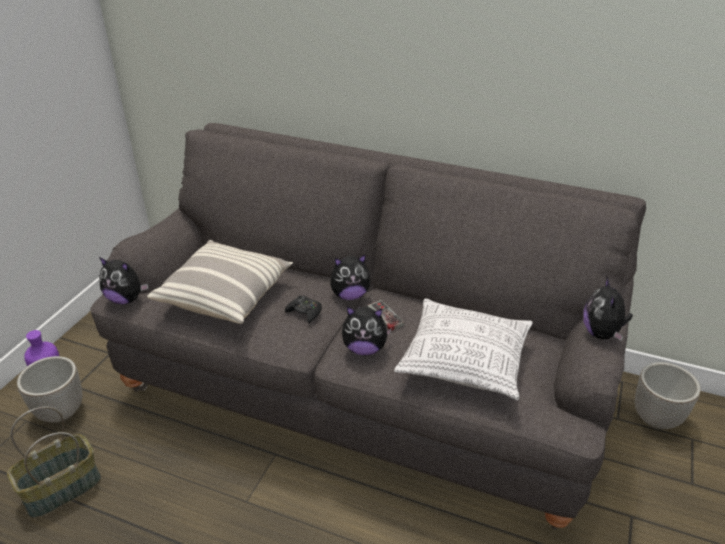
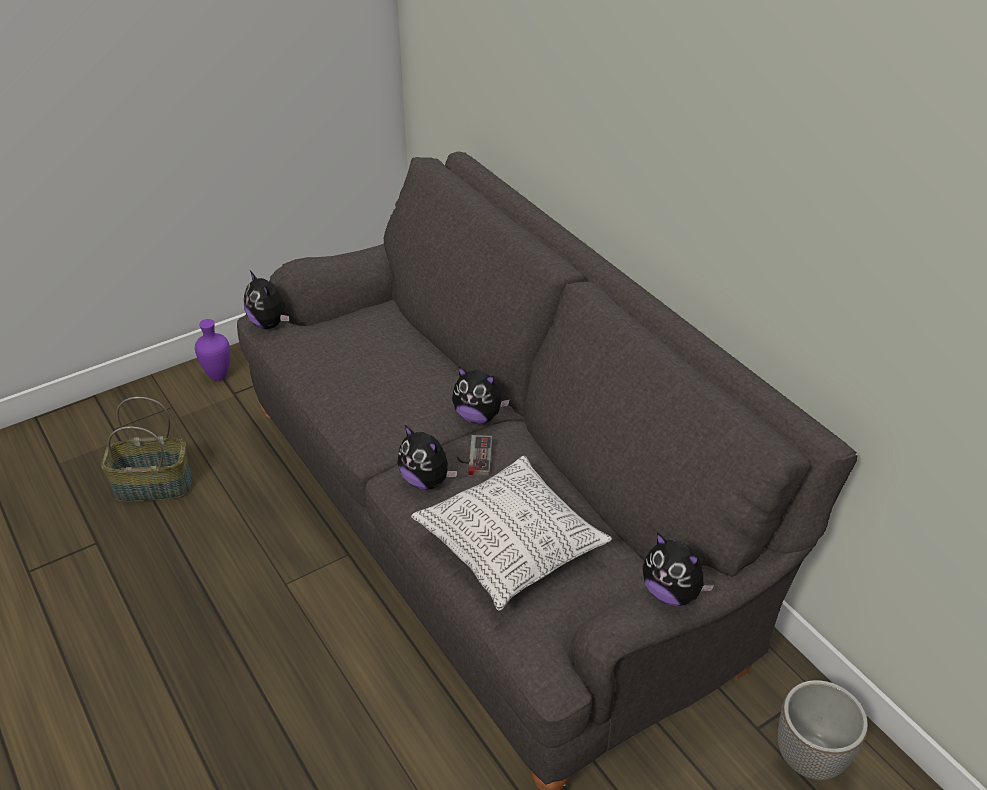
camera: 35 degrees right, 5 degrees up
planter [17,356,82,423] -> none
pillow [147,240,293,324] -> none
black game controller [285,295,322,323] -> none
plush toy [583,277,633,341] -> plush toy turned 90 degrees counterclockwise [643,532,714,606]

